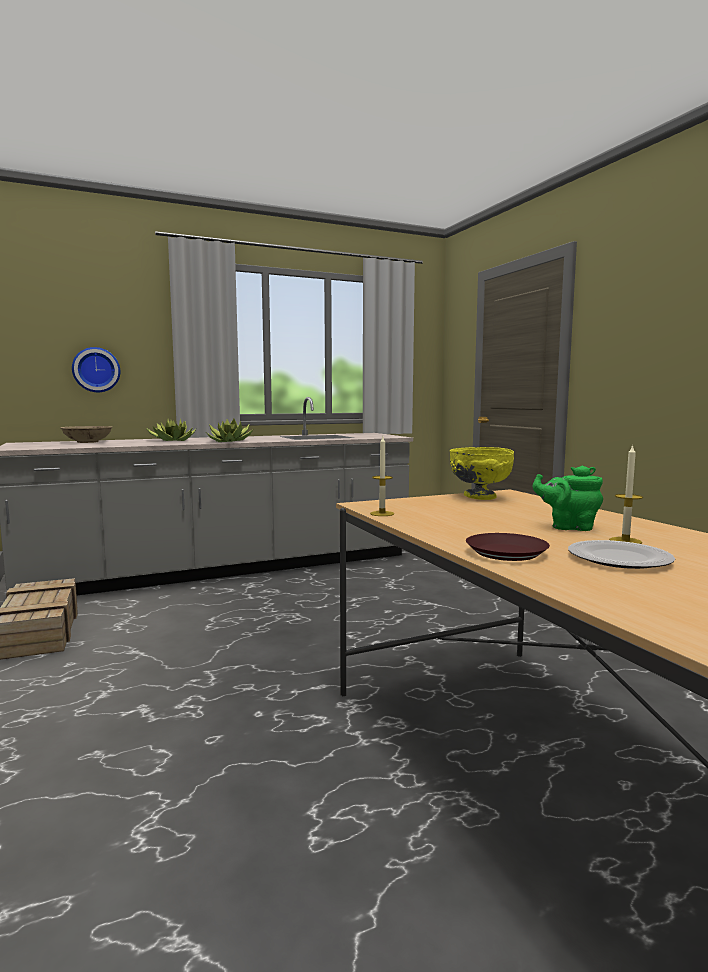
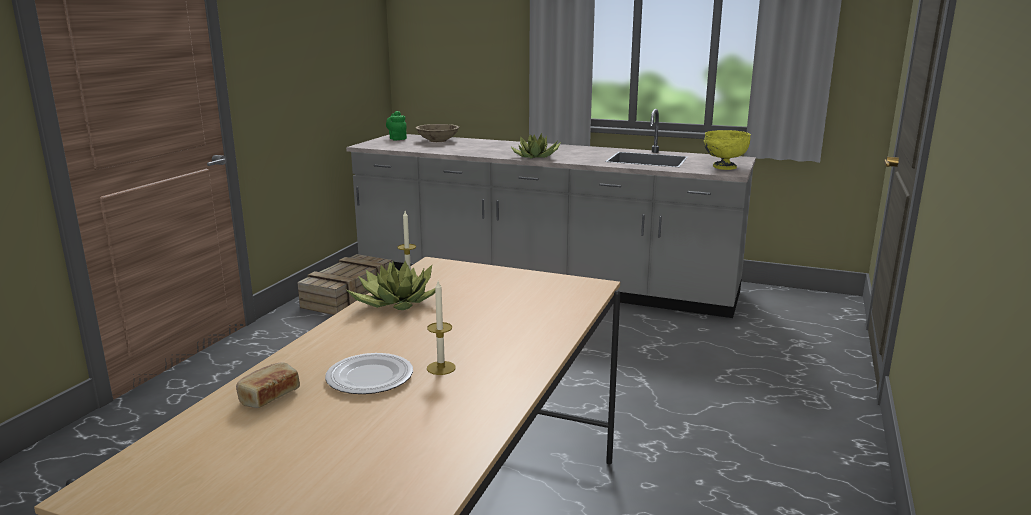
camera: 45 degrees right, 10 degrees up
wall clock [72,347,120,392] -> none
potted plant [146,419,196,441] -> potted plant moved to [347,261,435,310]
yellow bowl [450,447,514,500] -> yellow bowl moved to [704,130,751,170]
brown plate [466,533,550,561] -> none
green teapot [533,465,603,531] -> green teapot moved to [386,111,407,140]
none -> bread [236,363,300,408]

